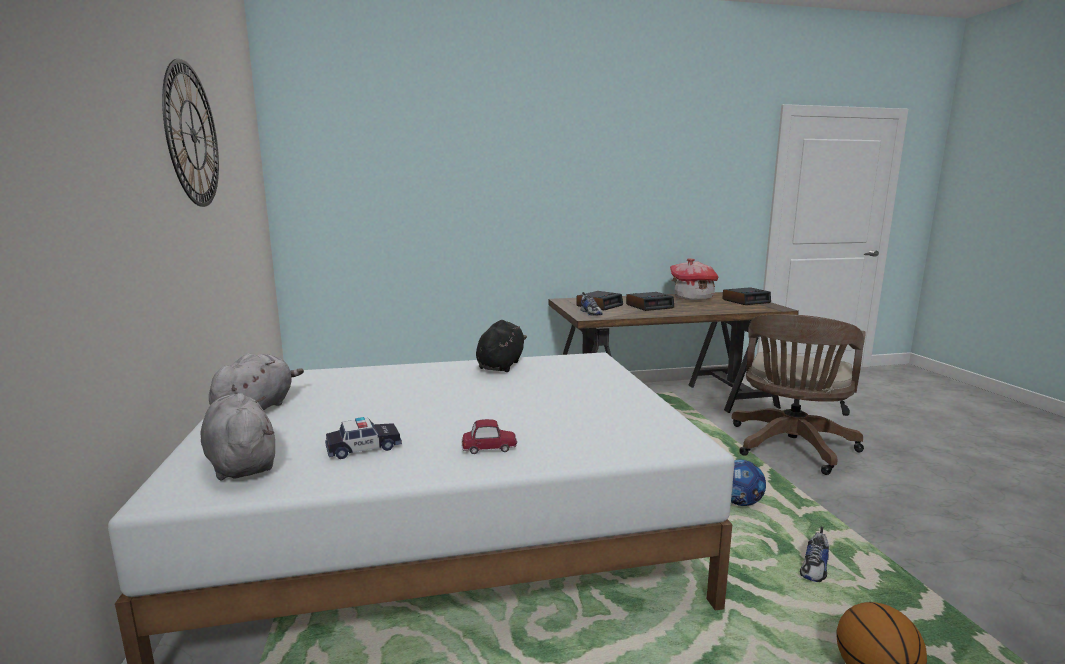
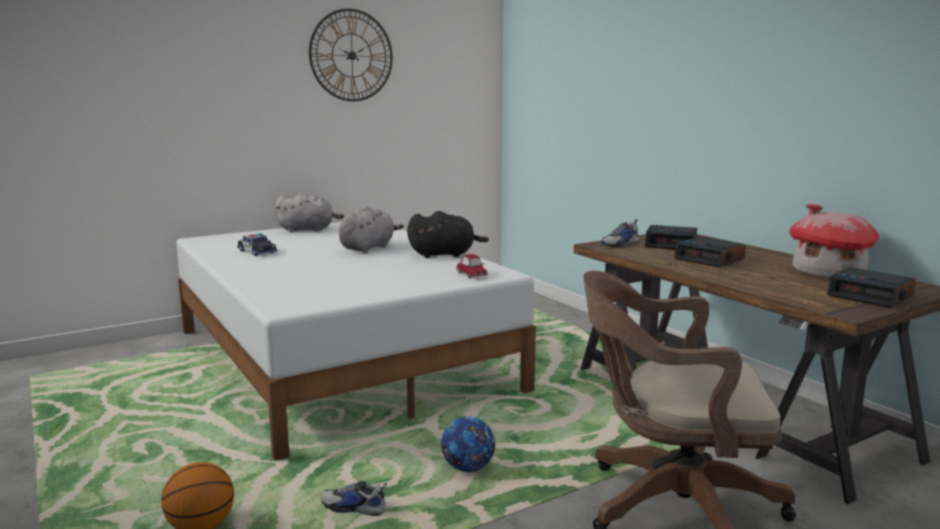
camera: 70 degrees right, 0 degrees up
grey plush toy [200,393,275,481] -> grey plush toy moved to [339,206,404,253]
toy car [461,419,517,454] -> toy car moved to [456,254,488,278]

